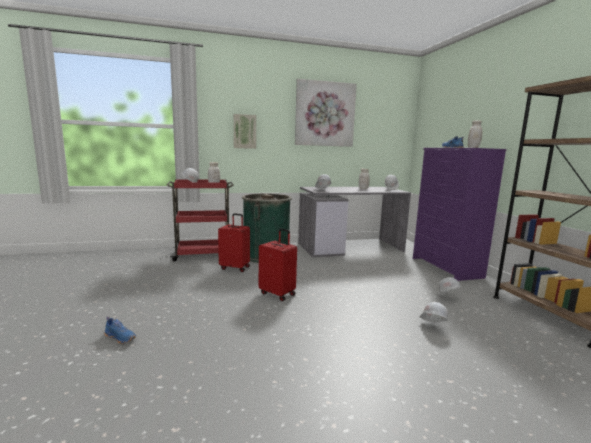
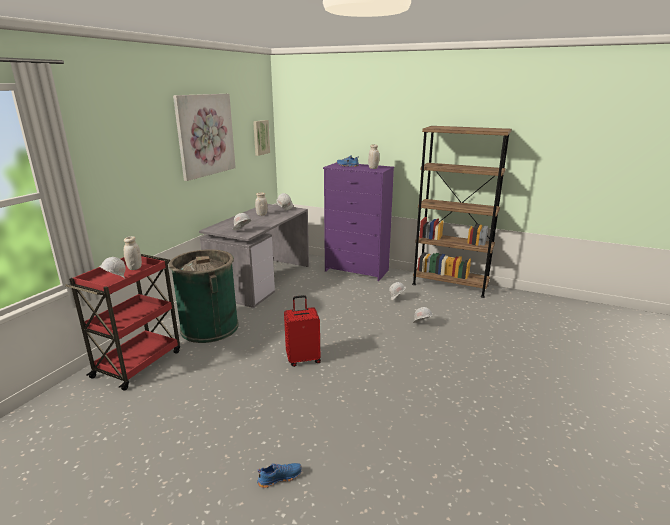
camera: 50 degrees left, 10 degrees up
red suitcase [218,213,250,272] -> none
picture [234,114,256,149] -> picture moved to [253,120,270,156]

